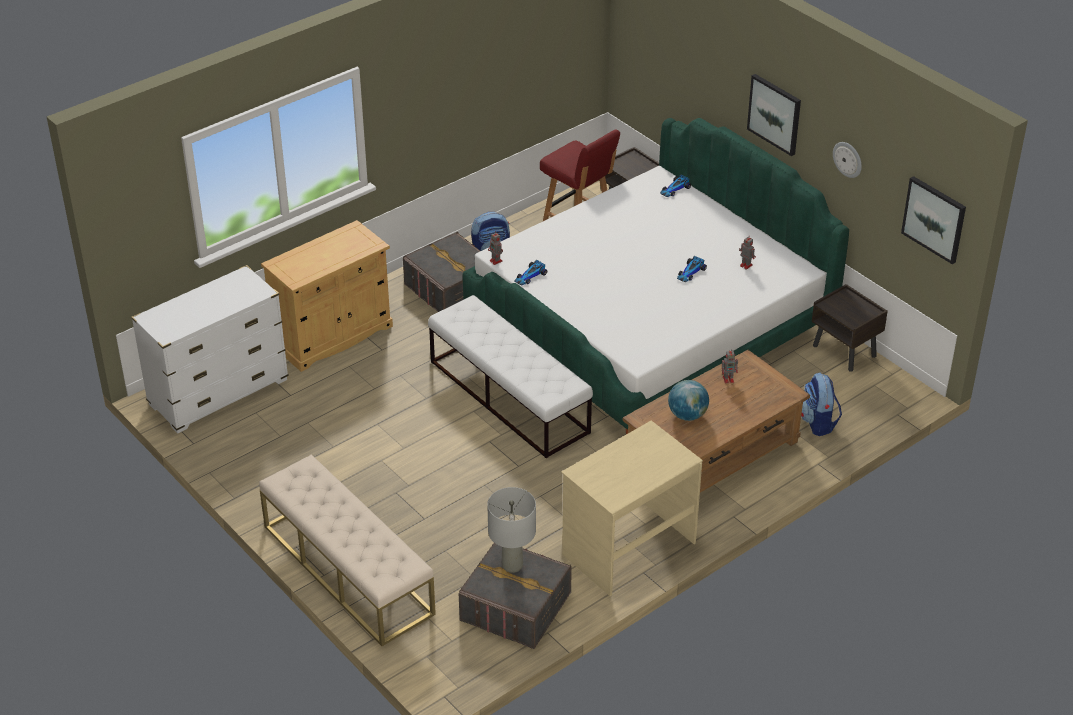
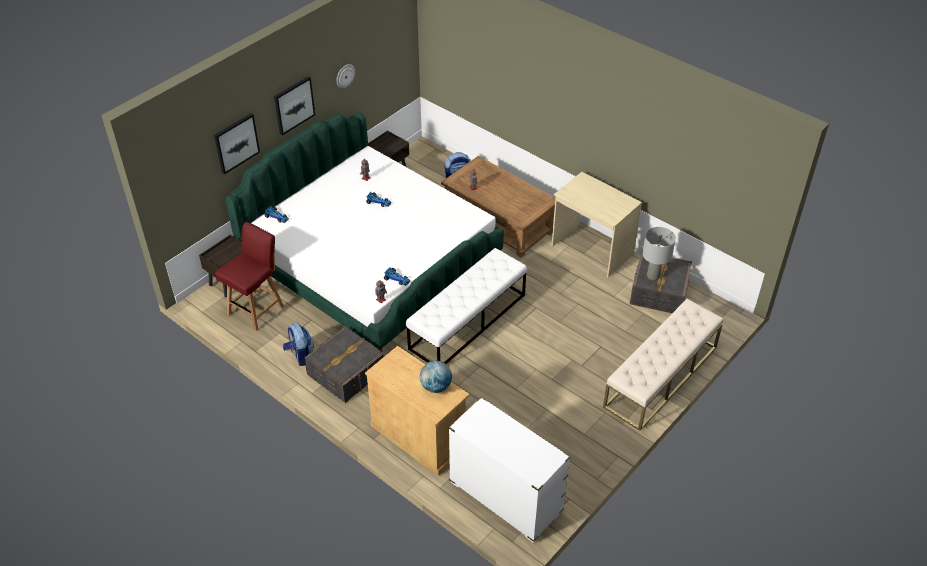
camera: 100 degrees left, 5 degrees up
globe [668,380,709,421] -> globe moved to [420,361,452,393]
picture [901,176,966,264] -> picture moved to [214,113,260,175]

